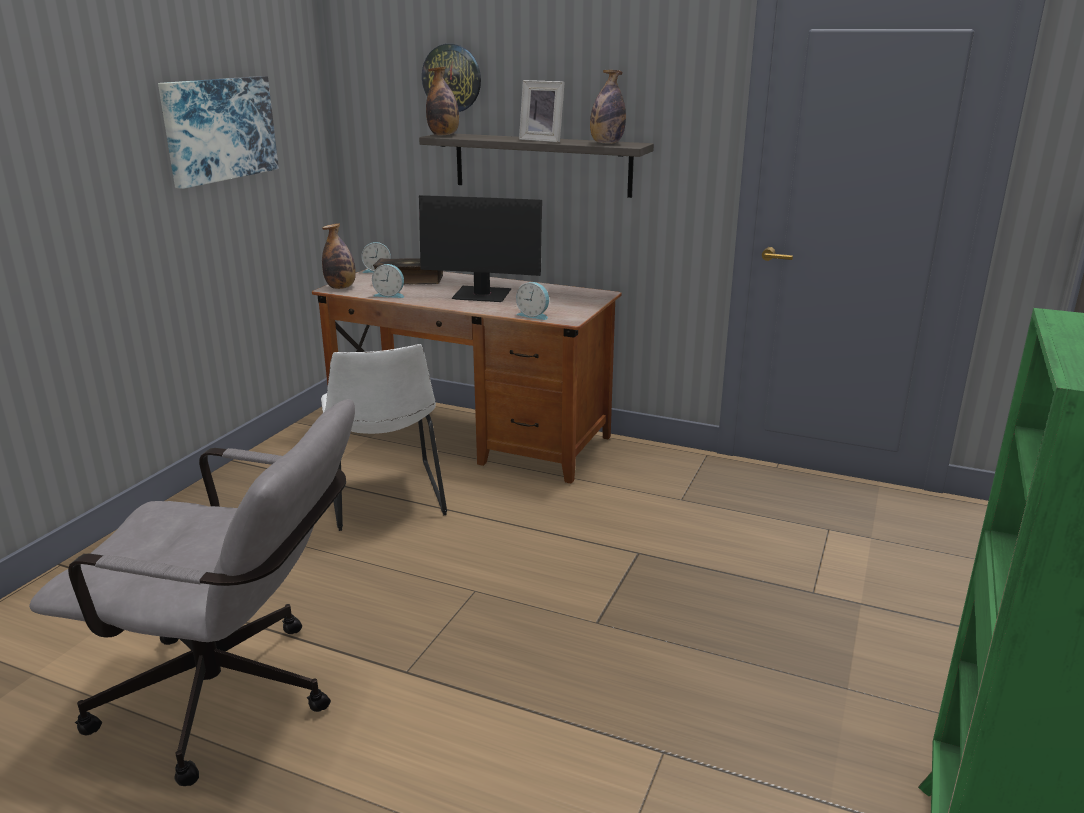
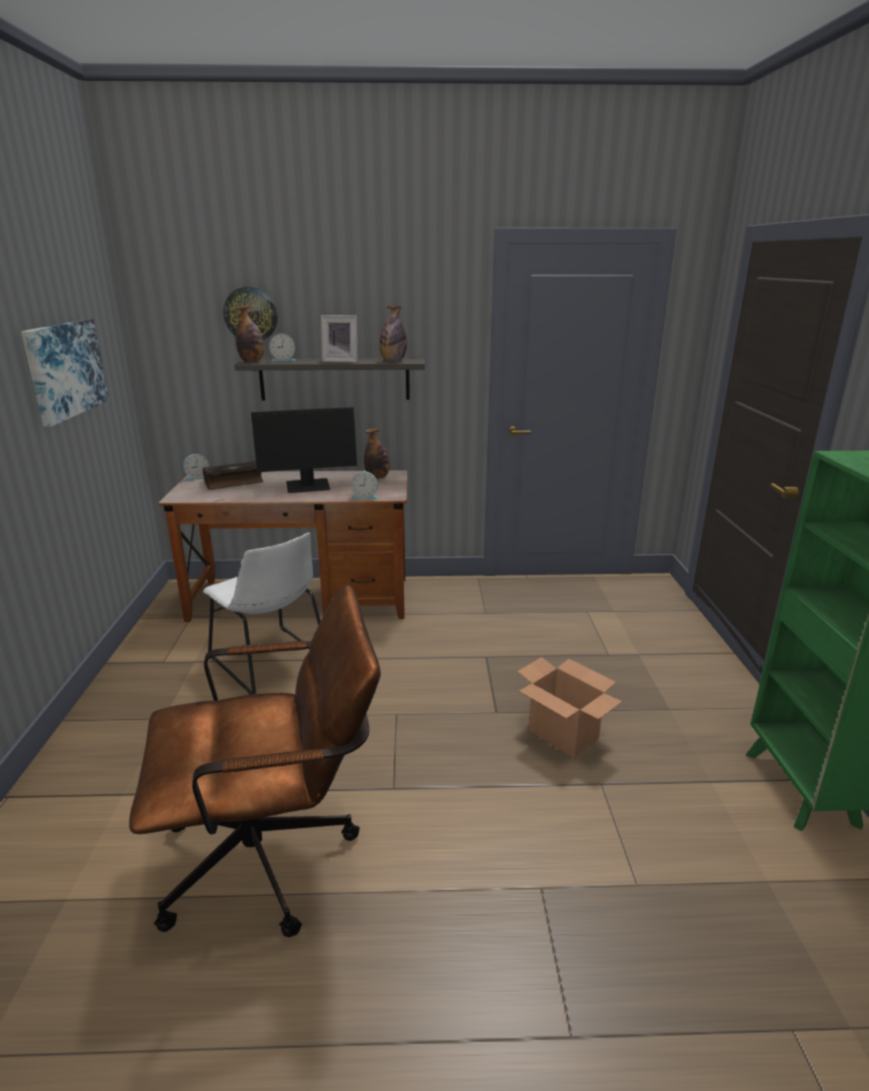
camera: 25 degrees left, 0 degrees up
grey office chair [29,399,355,786] -> brown office chair [129,585,381,937]
bottle [322,223,356,289] -> bottle moved to [364,427,390,479]
alarm clock [372,264,404,298] -> alarm clock moved to [269,334,296,362]
none -> cardboard box [517,657,622,758]

